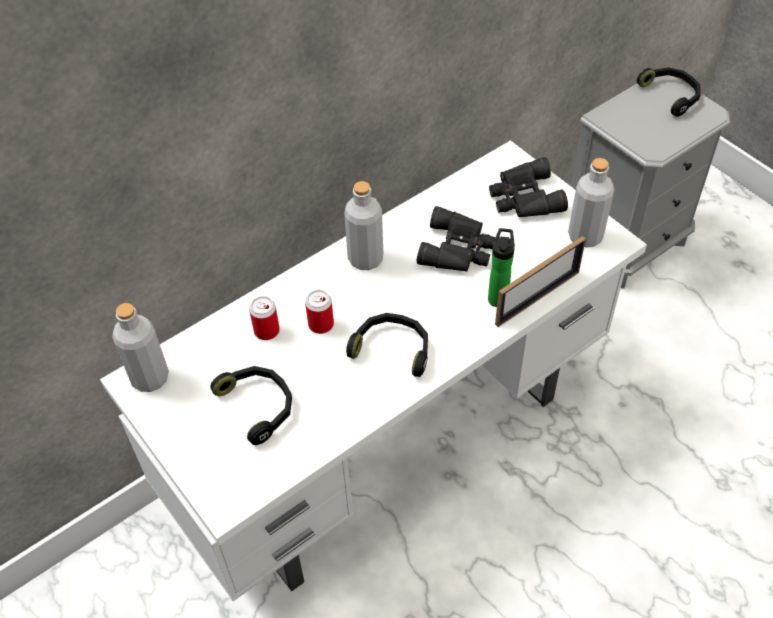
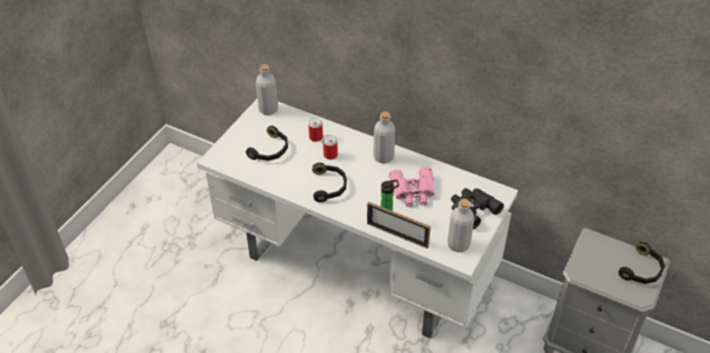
camera: 65 degrees right, 5 degrees down
black binoculars [417,206,495,272] -> pink binoculars [389,167,434,207]

